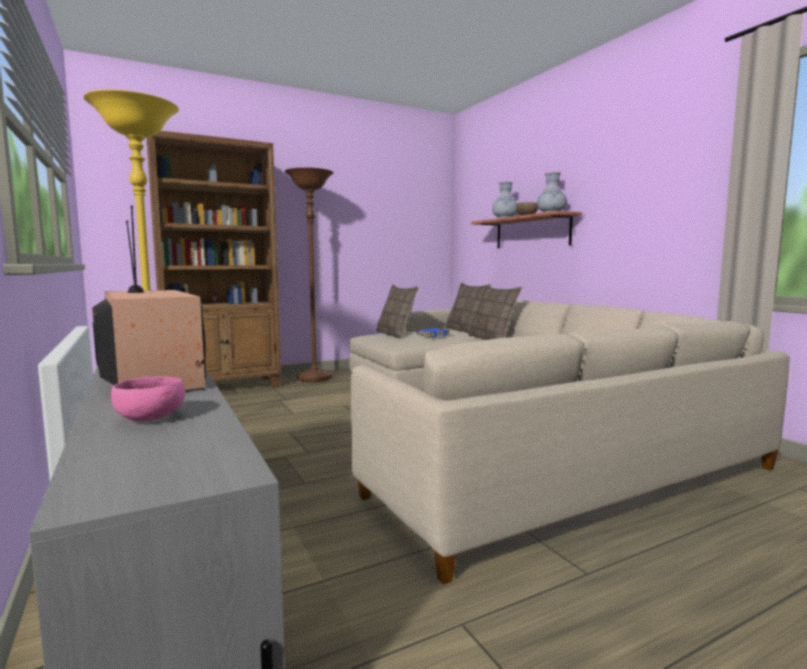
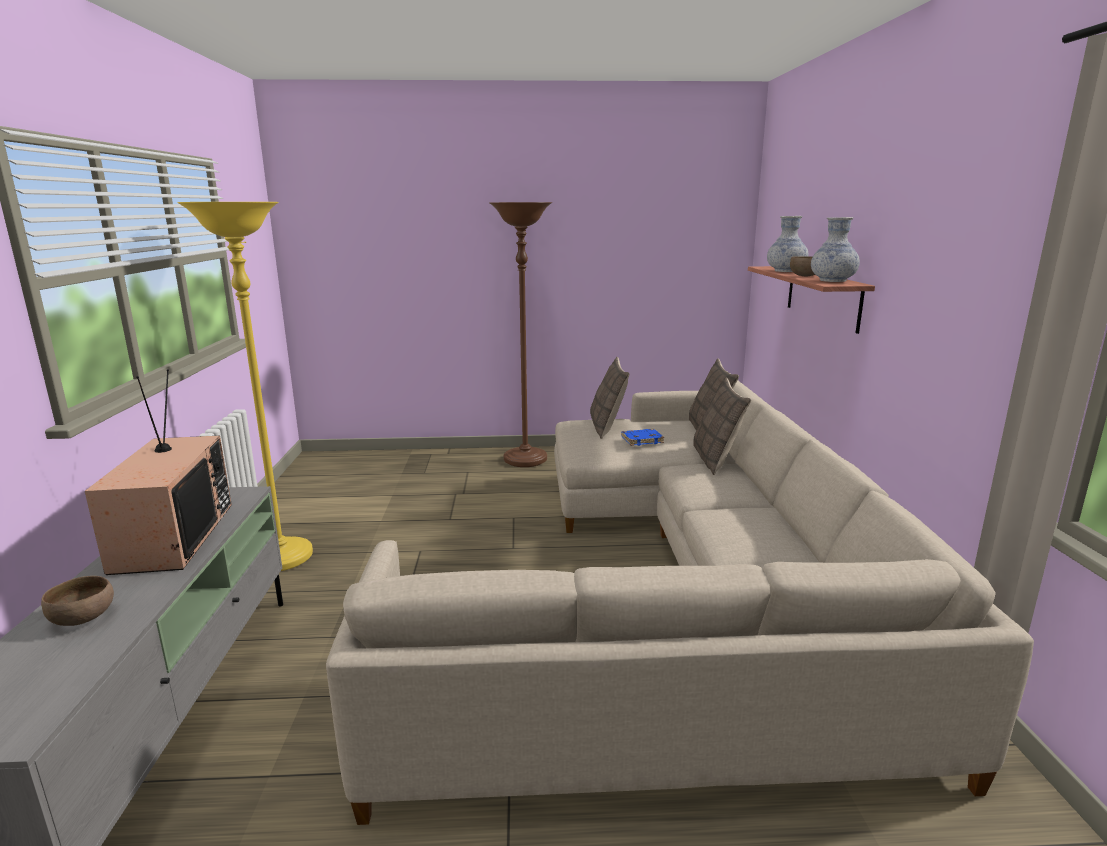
camera: 25 degrees right, 10 degrees up
pink bowl [111,376,185,421] -> brown bowl [41,576,114,626]
brown bookcase [147,131,281,388] -> none

